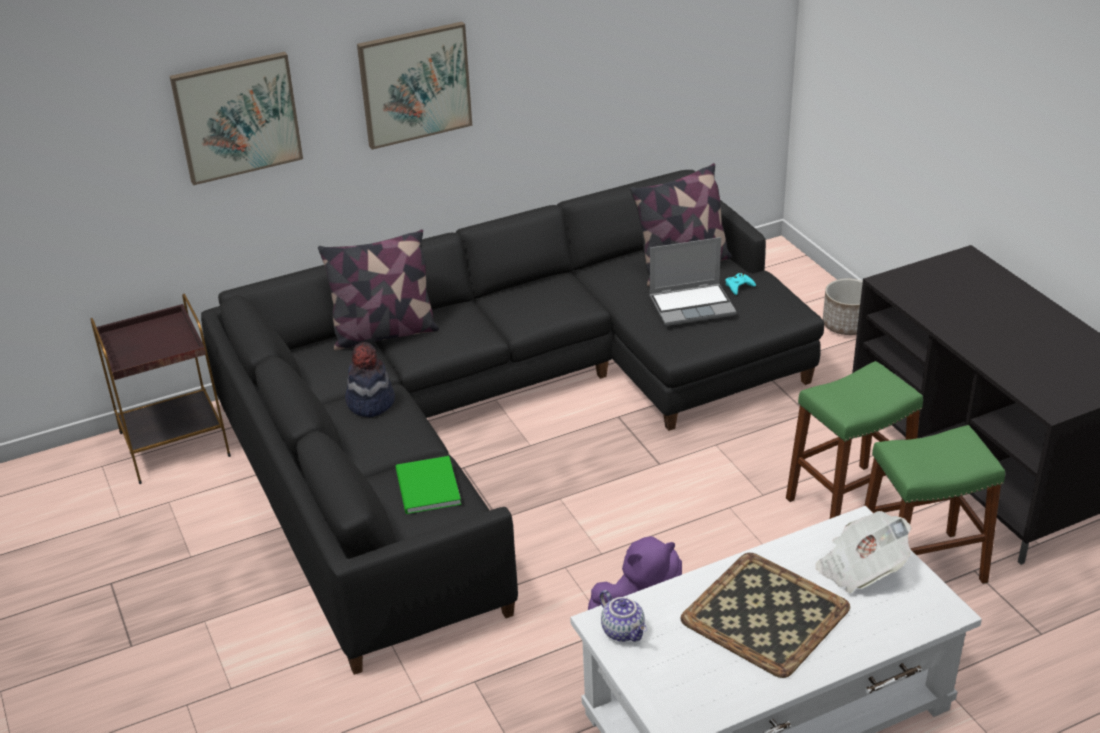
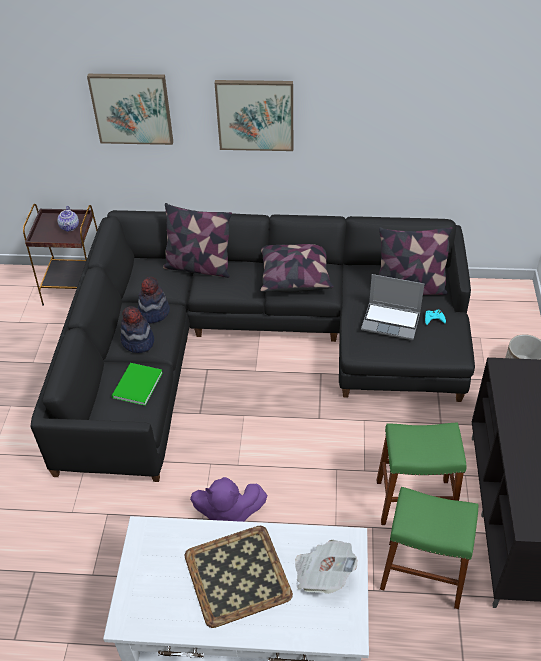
camera: 30 degrees right, 10 degrees up
teapot [600,590,647,642] -> teapot moved to [57,206,79,232]
none -> hat [120,306,154,353]
none -> pillow [260,244,334,292]

